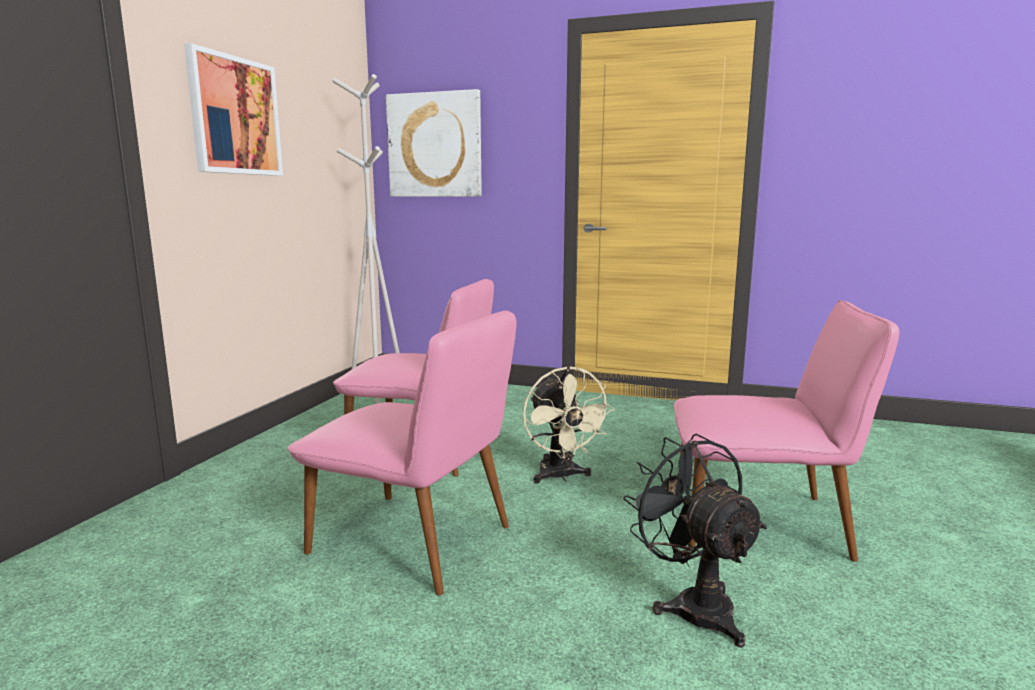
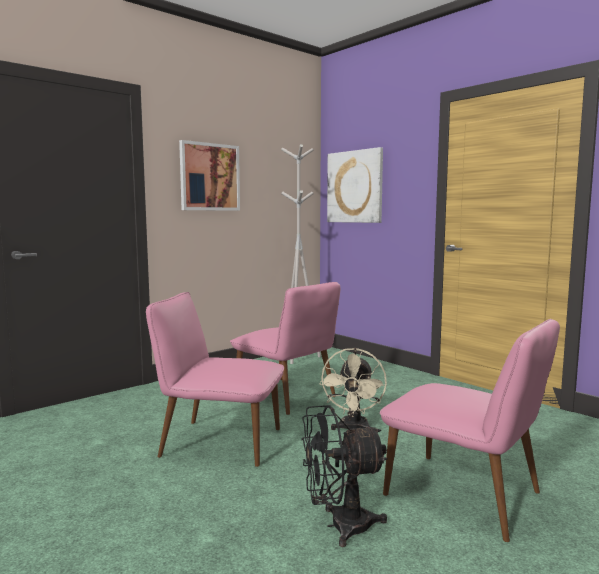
camera: 30 degrees right, 5 degrees down
pink chair [288,311,516,595] -> pink chair turned 135 degrees clockwise [146,292,284,467]
black fan [623,434,767,647] -> black fan turned 105 degrees counterclockwise [301,405,388,547]

